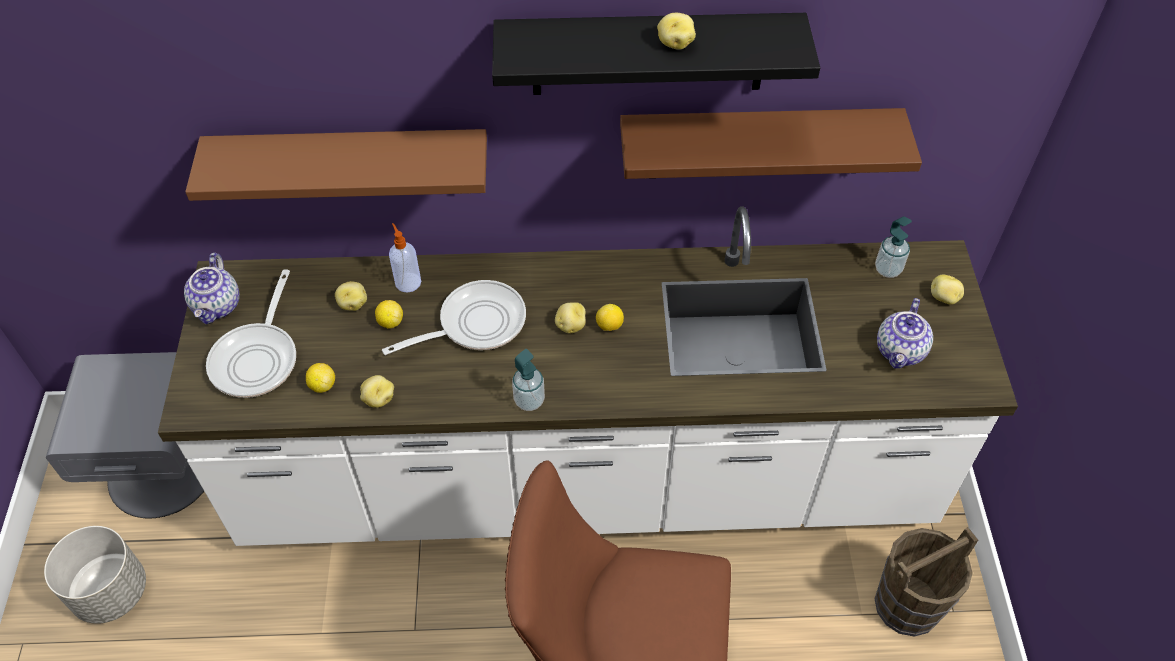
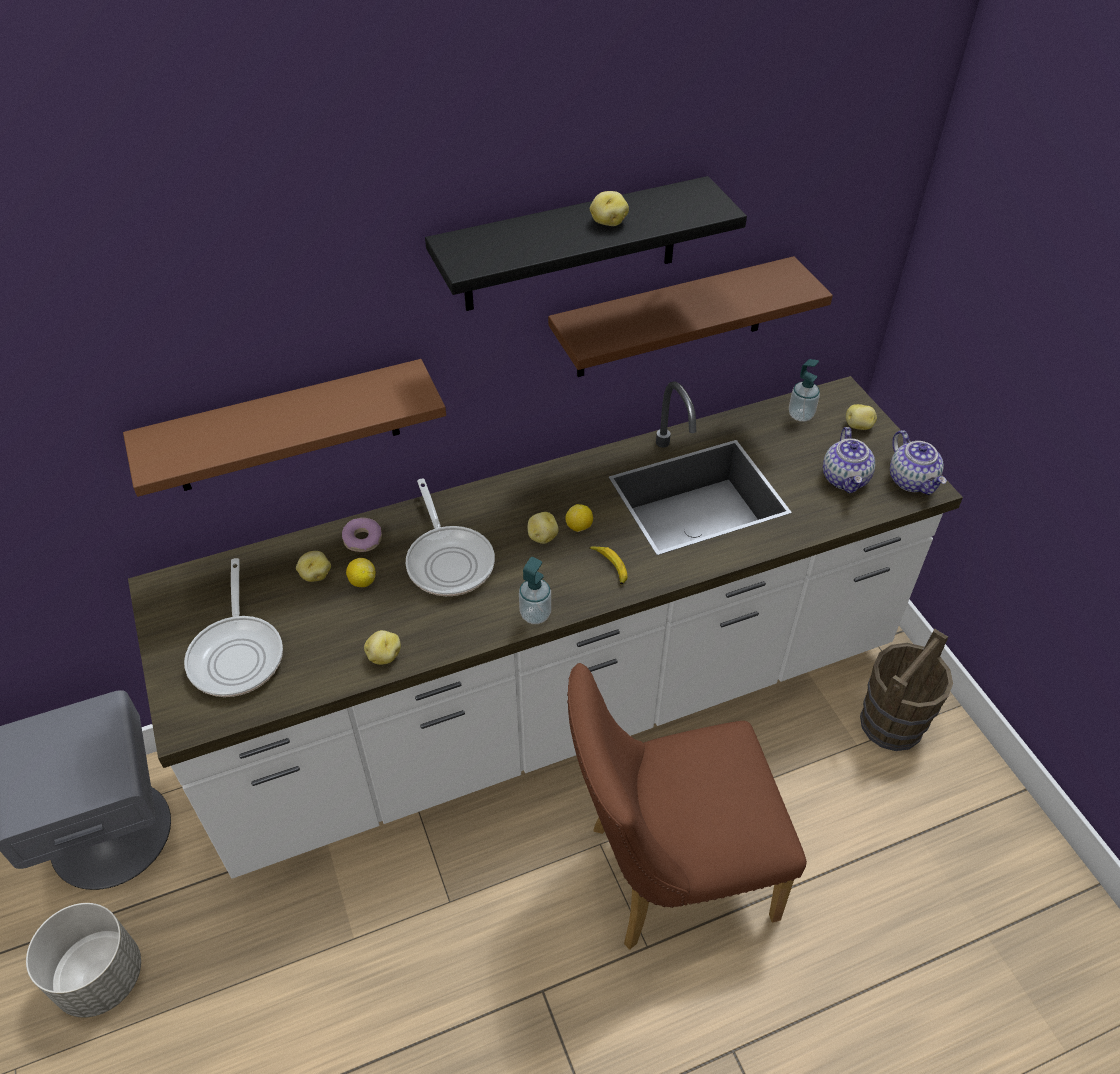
camera: 20 degrees left, 5 degrees down
teapot [184,253,240,324] -> teapot moved to [890,430,947,495]
lemon [306,363,335,393] -> none
frying pan [382,280,526,355] -> frying pan turned 120 degrees clockwise [406,478,495,596]
soap dispenser [389,223,421,292] -> donut [342,518,382,552]
none -> banana [589,546,627,585]

